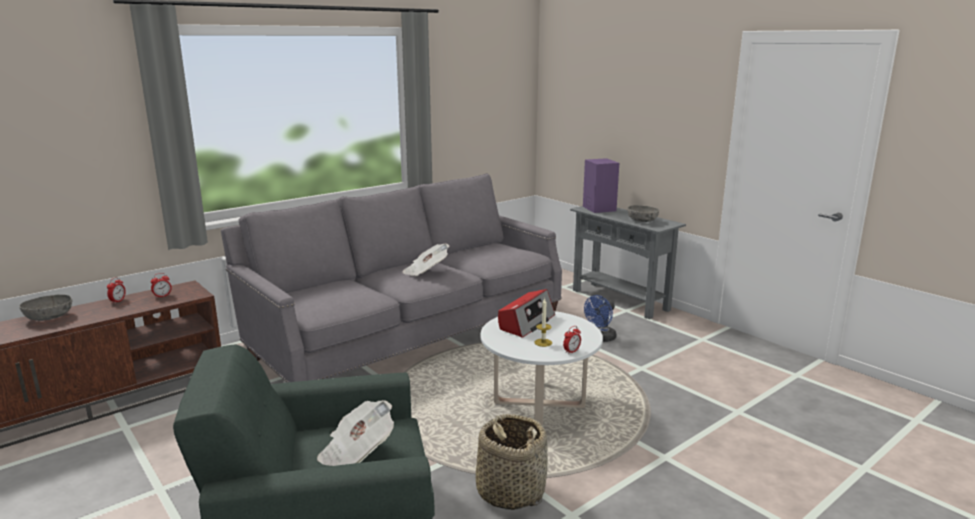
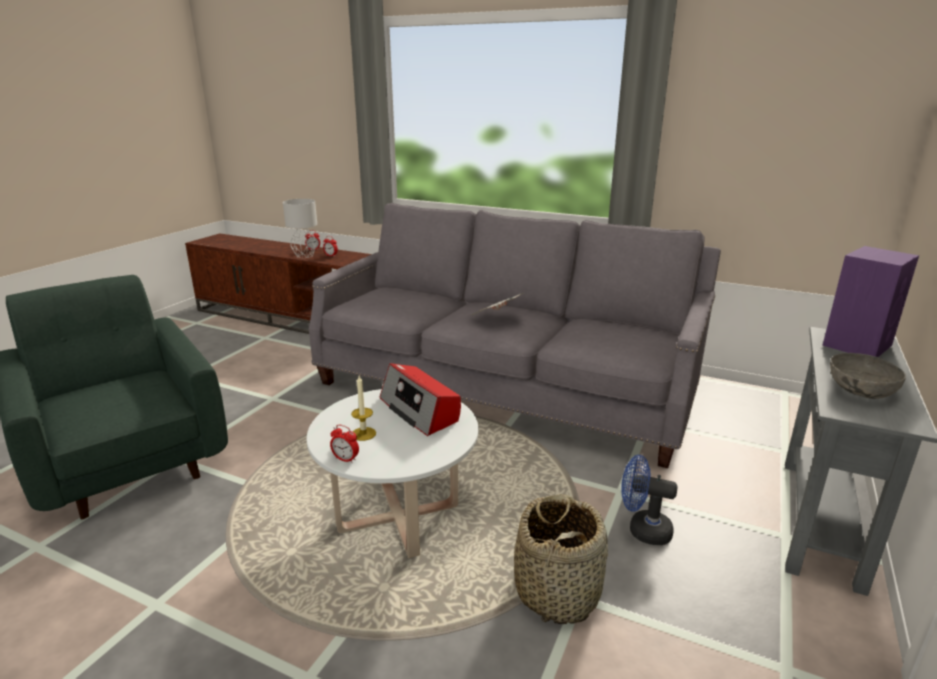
camera: 65 degrees right, 5 degrees up
grey bowl [19,294,72,321] -> none
newspaper [317,400,394,466] -> none
basket [476,414,548,510] -> basket moved to [514,494,608,624]
radio [498,289,555,338] -> radio turned 45 degrees clockwise [380,364,461,436]
none -> grey table lamp [283,199,317,258]

